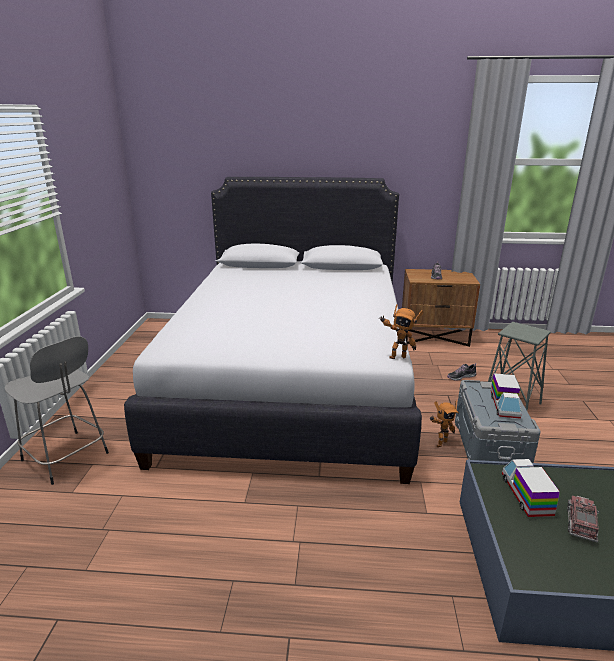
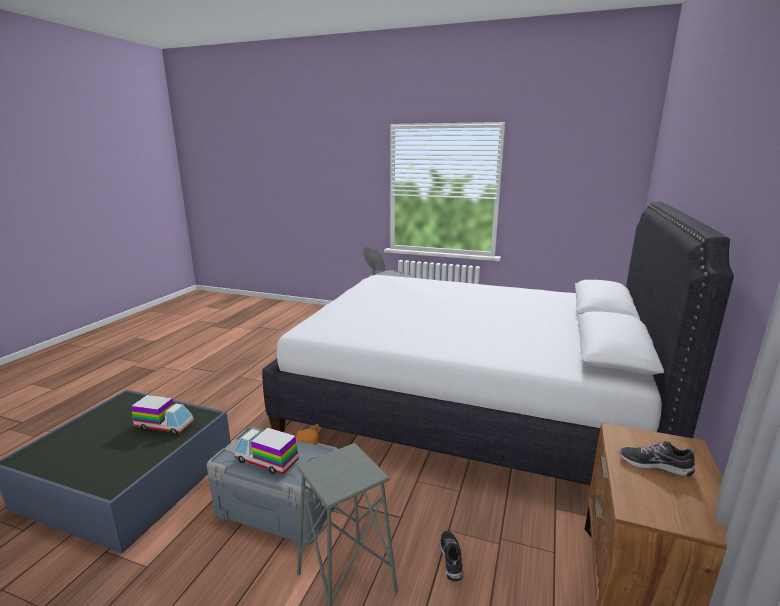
camera: 105 degrees right, 5 degrees down
toy robot [379,304,423,359] -> none
toy truck [567,495,599,542] -> none

